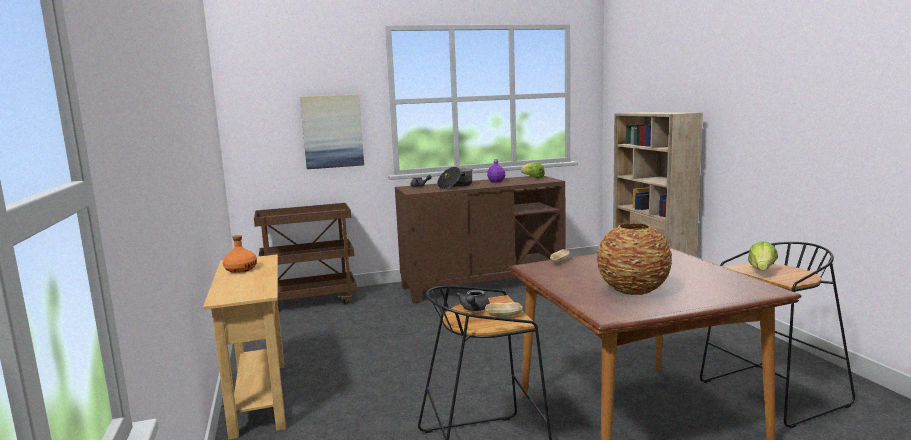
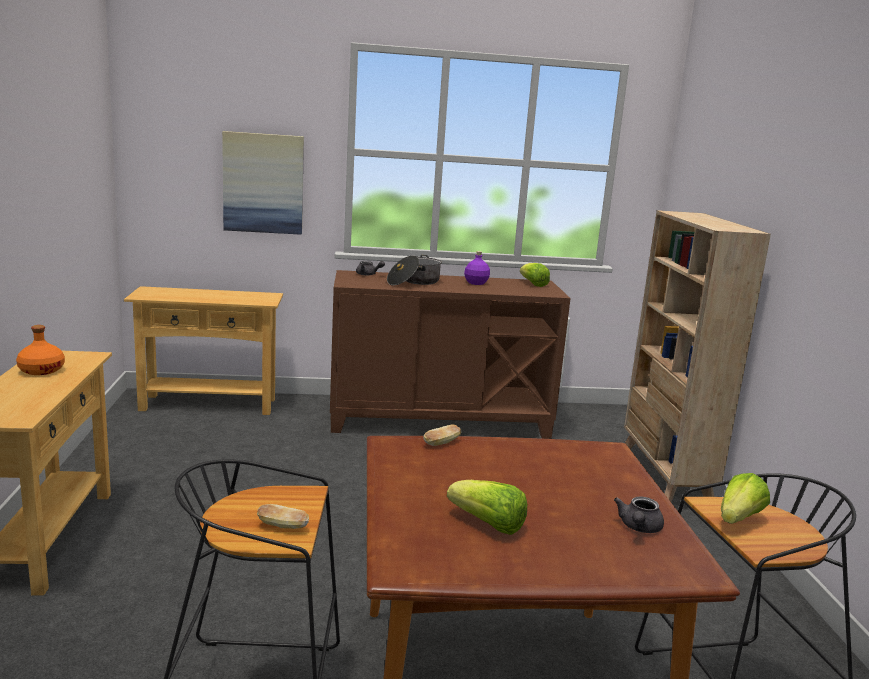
camera: 10 degrees right, 5 degrees up
brown cart [254,203,357,305] -> beige console table [124,286,283,415]
grey teapot [456,290,490,311] -> grey teapot moved to [614,496,664,533]
vase [597,223,672,295] -> lettuce [447,480,527,535]

